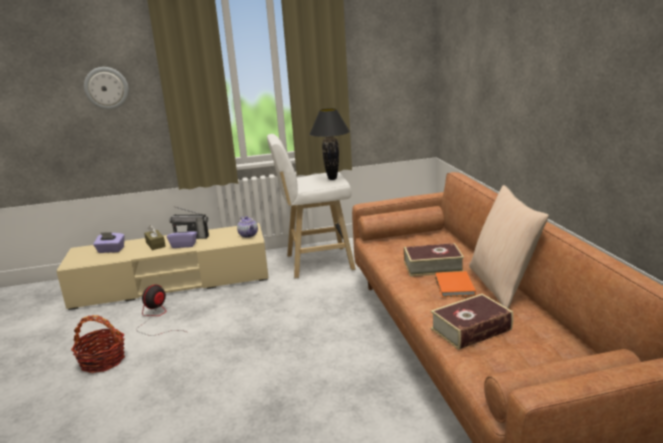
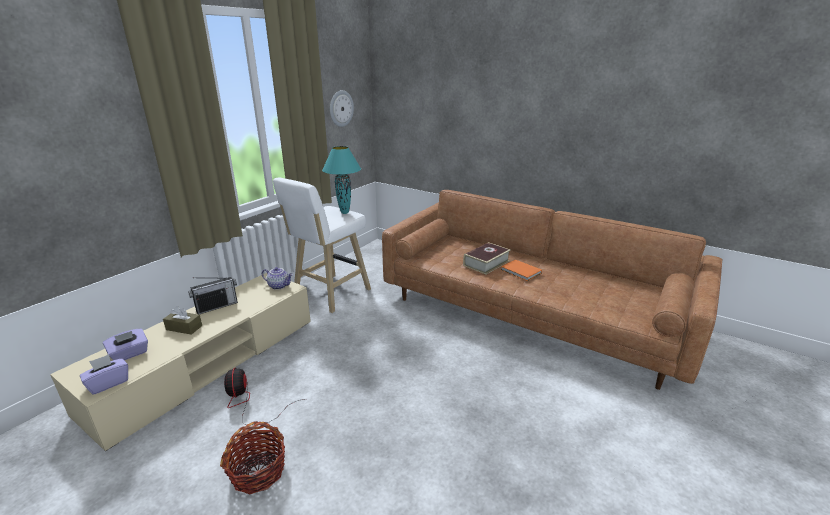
camera: 45 degrees left, 5 degrees up
wall clock [84,67,129,110] -> wall clock moved to [330,90,354,127]
purple tissue box [167,225,197,248] -> purple tissue box moved to [80,354,128,395]
black table lamp [309,108,350,180] -> turquoise table lamp [322,146,361,214]
book [431,294,513,350] -> none
beige pillow [469,185,549,308] -> none

